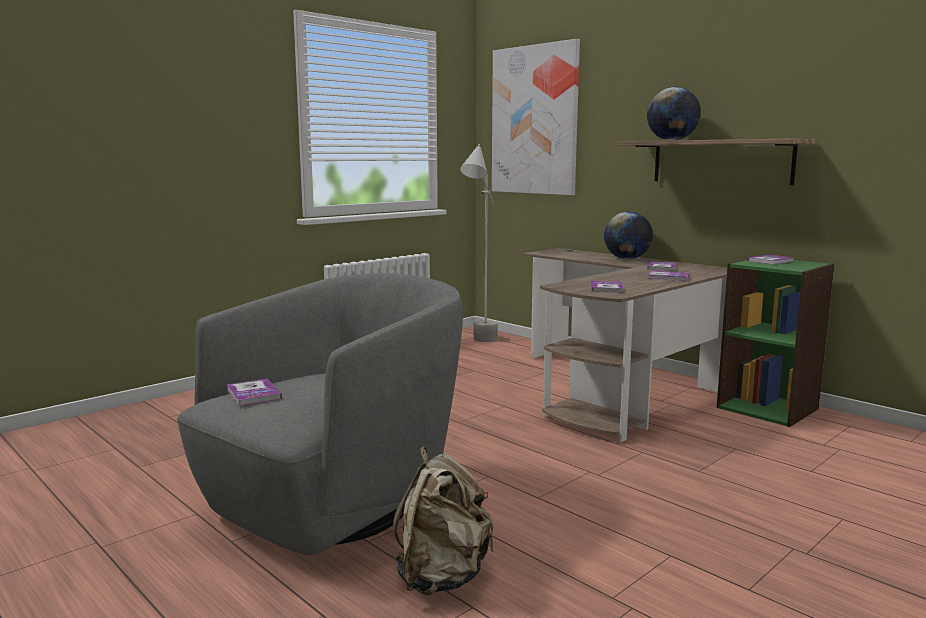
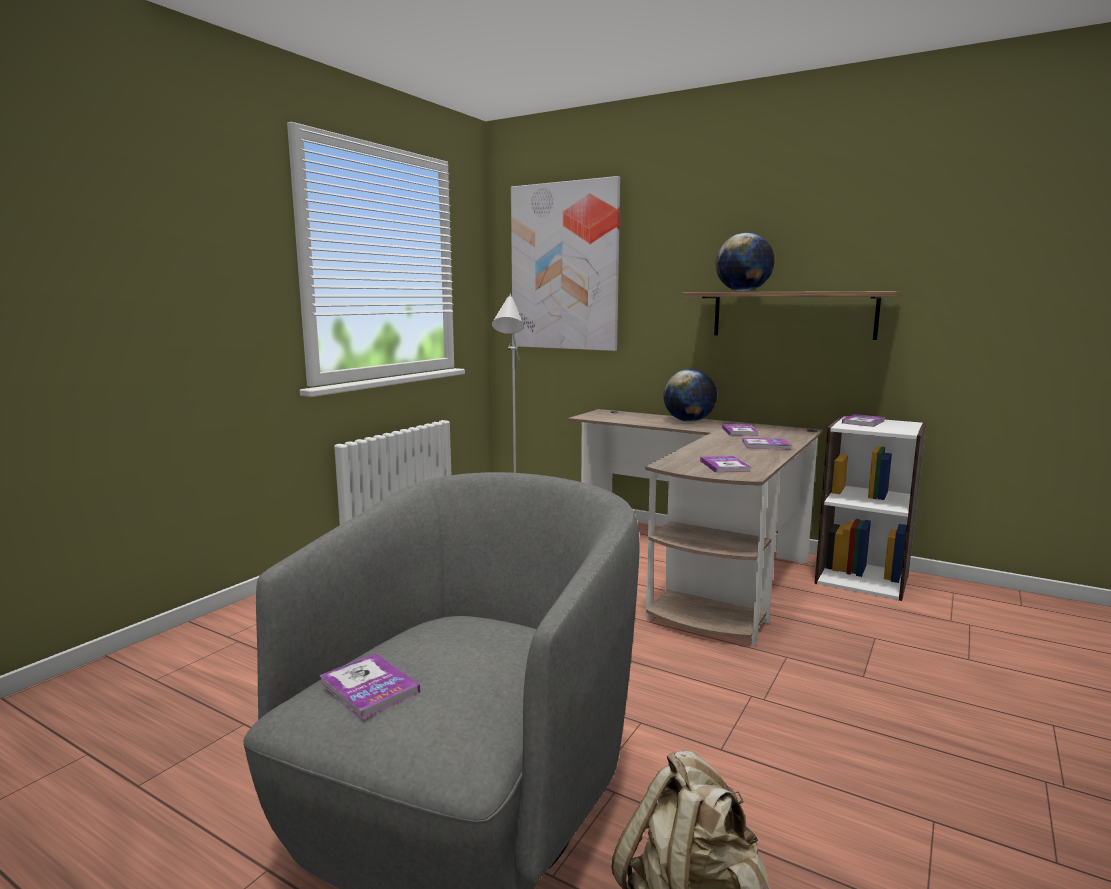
camera: 15 degrees left, 0 degrees up
green bookcase [717,259,835,427] -> white bookcase [815,416,926,601]

